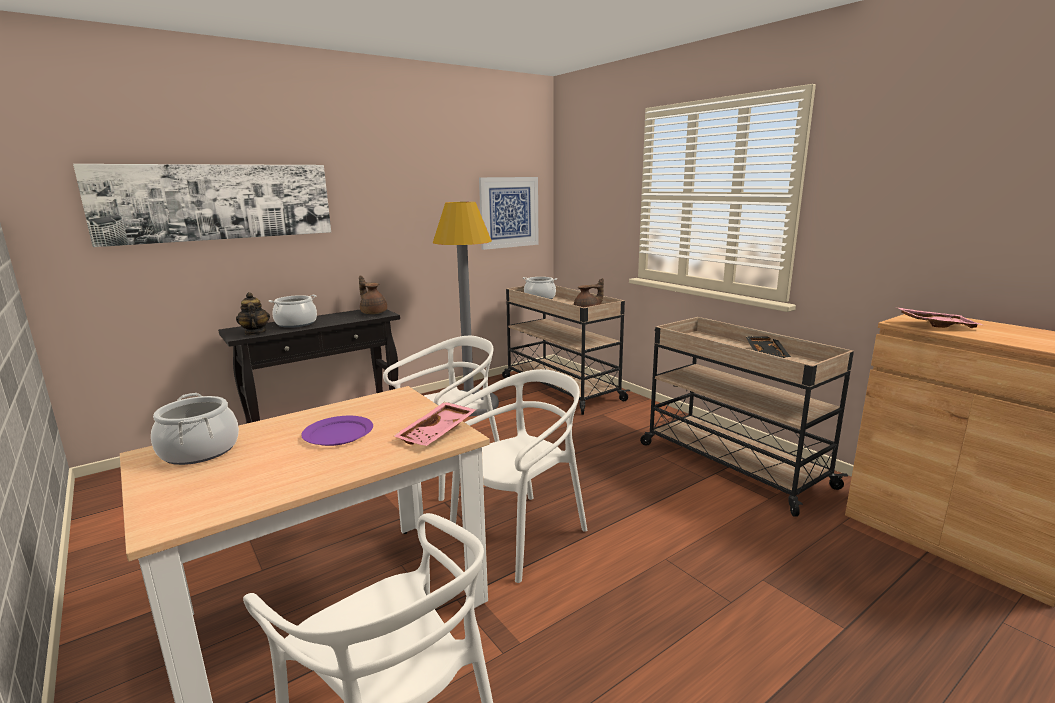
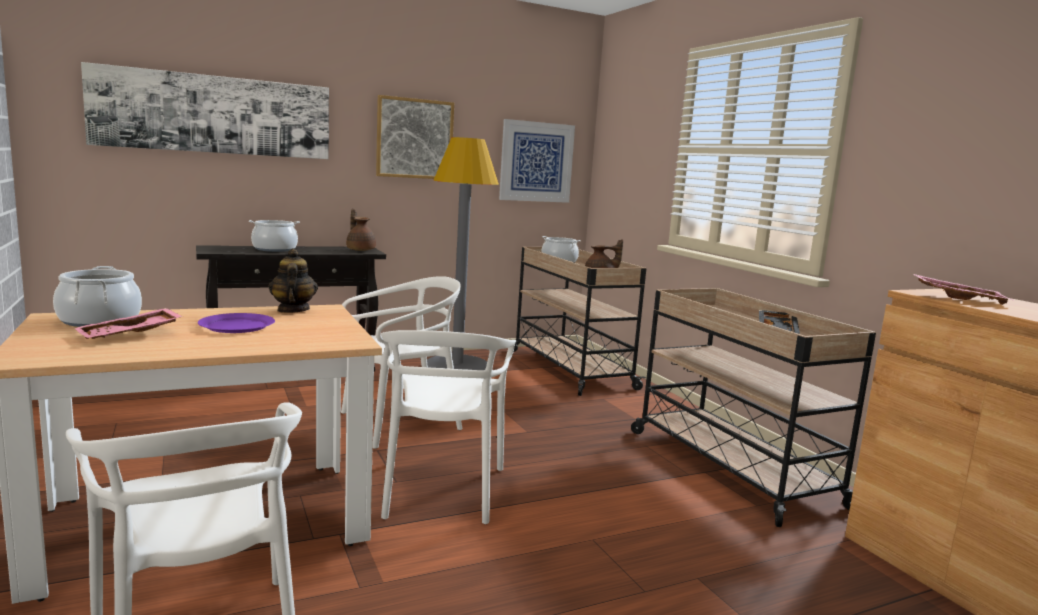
camera: 10 degrees right, 5 degrees down
teapot [236,292,270,335] -> teapot moved to [269,248,318,313]
pink tray [394,402,476,446] -> pink tray moved to [74,308,183,339]
white chair [450,369,587,583] -> white chair turned 120 degrees clockwise [381,330,516,524]
none -> picture [376,95,454,179]

